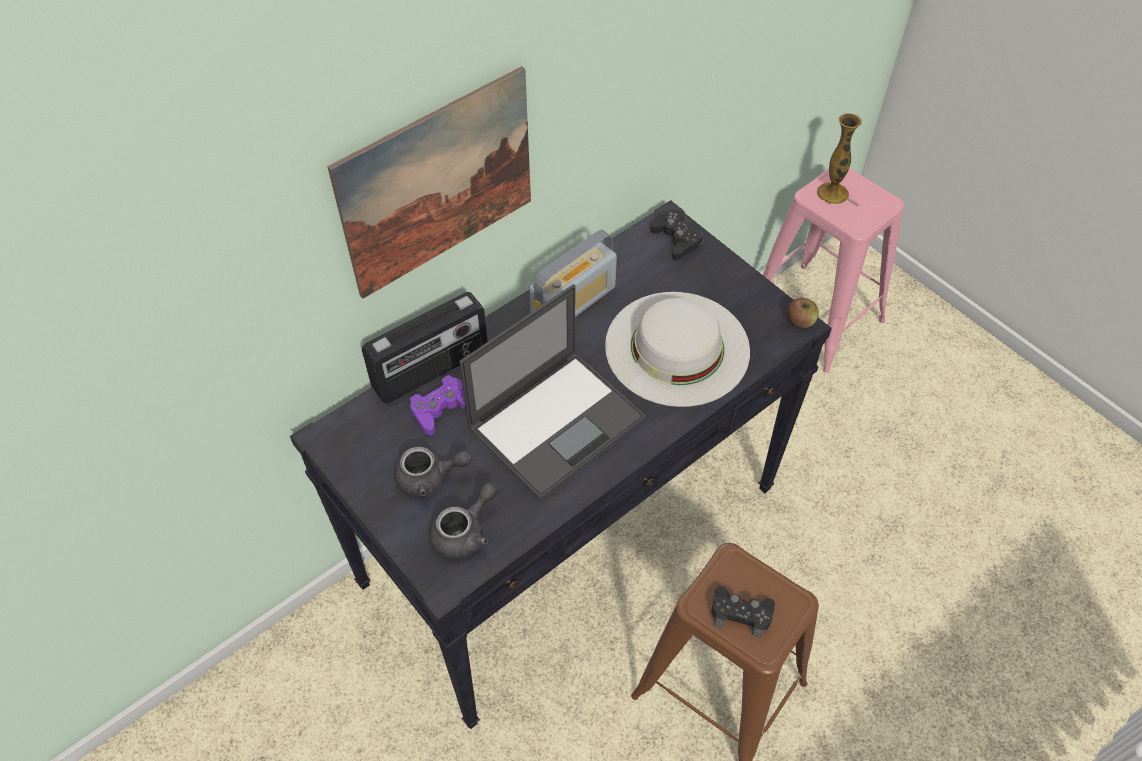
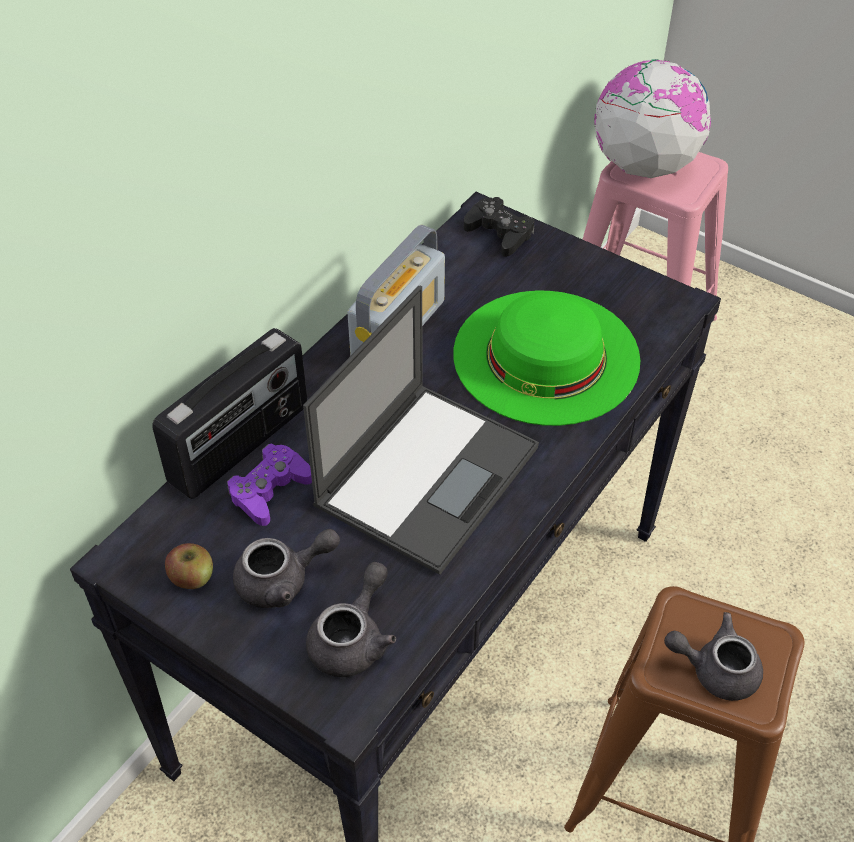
camera: 15 degrees left, 5 degrees down
picture [327,66,531,299] -> none
white hat [605,292,750,407] -> green hat [453,291,640,426]
black game controller [711,586,775,638] -> grey teapot [664,612,763,701]
apple [787,298,819,328] -> apple moved to [165,543,213,589]
vase [817,113,862,204] -> globe [594,59,711,178]

